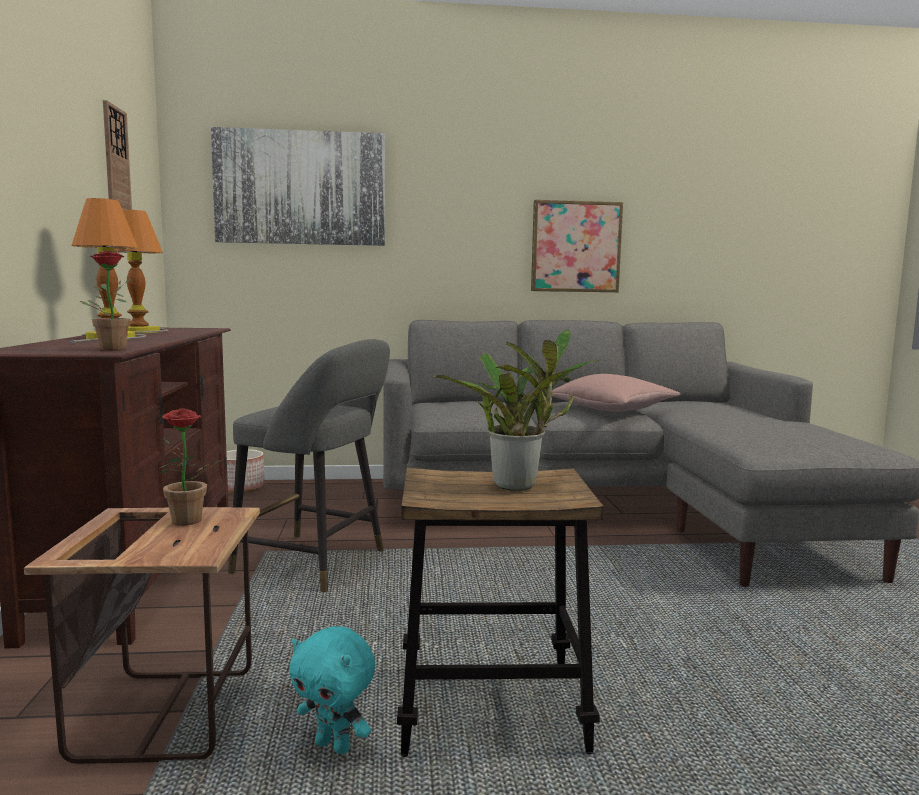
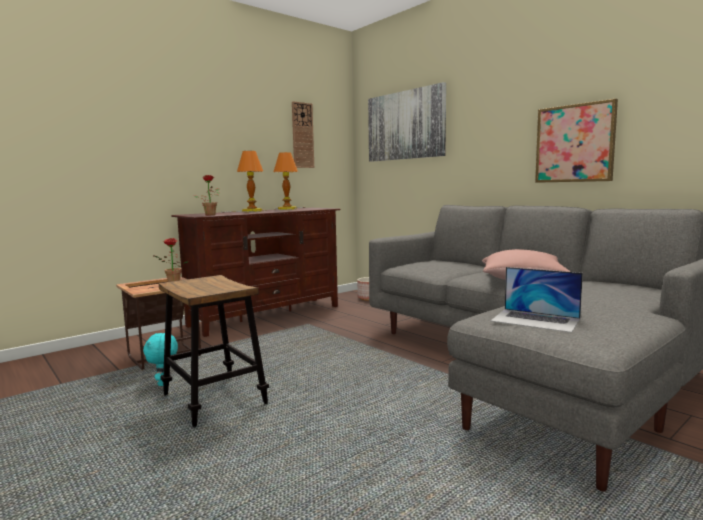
camera: 55 degrees right, 0 degrees up
grey stool [228,339,390,592] -> none
potted plant [433,329,599,491] -> none
none -> laptop [490,267,583,333]

